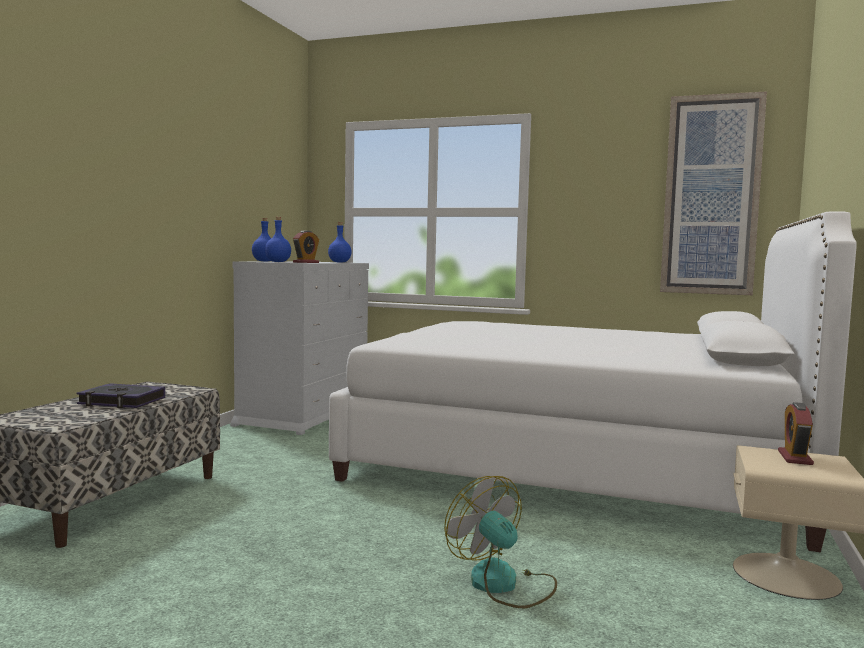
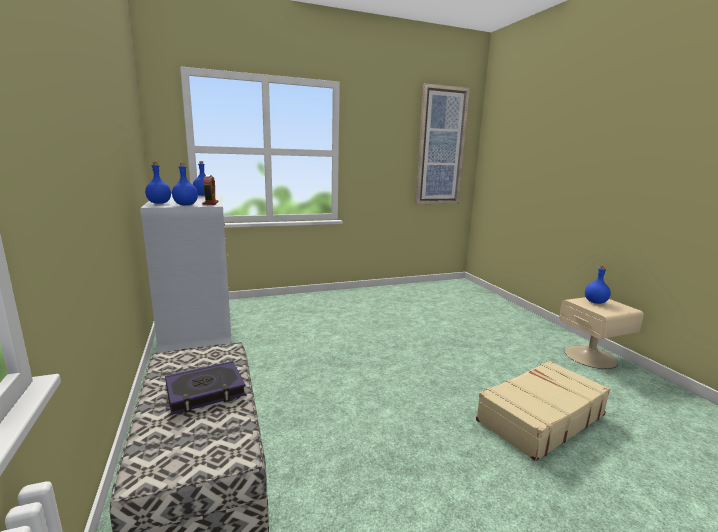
camera: 40 degrees left, 10 degrees up
white bed [329,211,857,553] -> none
fan [444,476,557,608] -> beige suitcase [476,360,611,461]
alarm clock [778,402,814,465] -> blue bottle [585,266,611,304]

